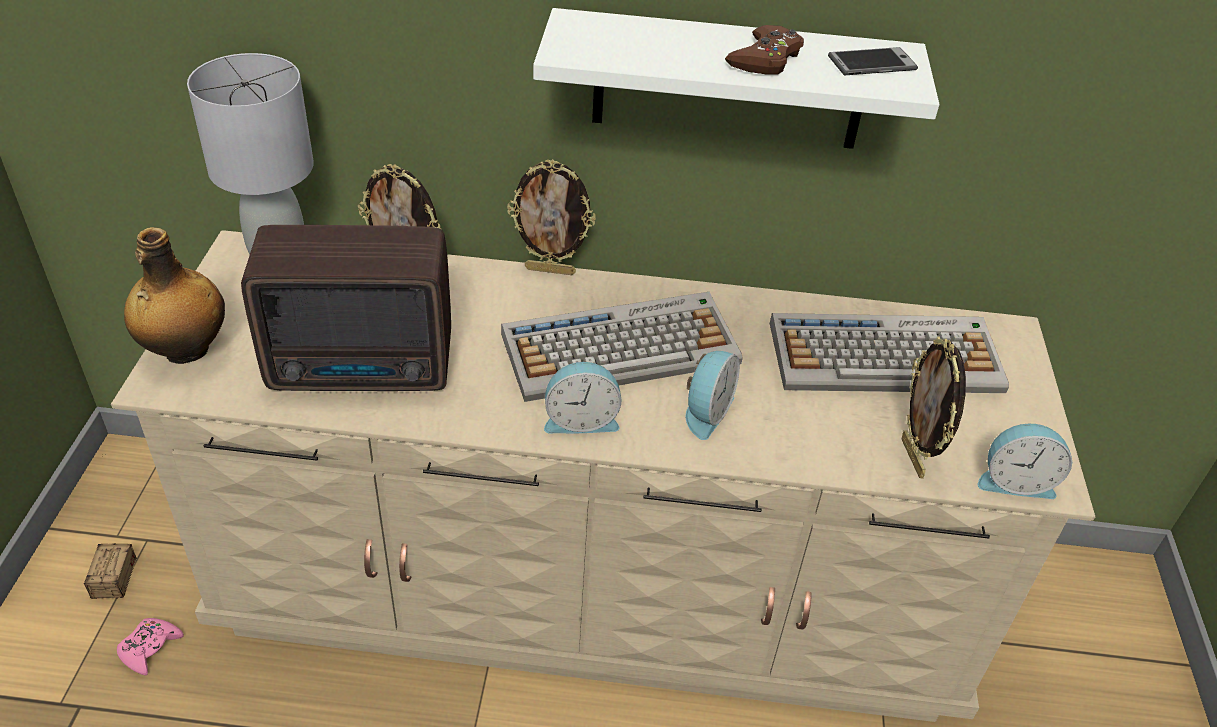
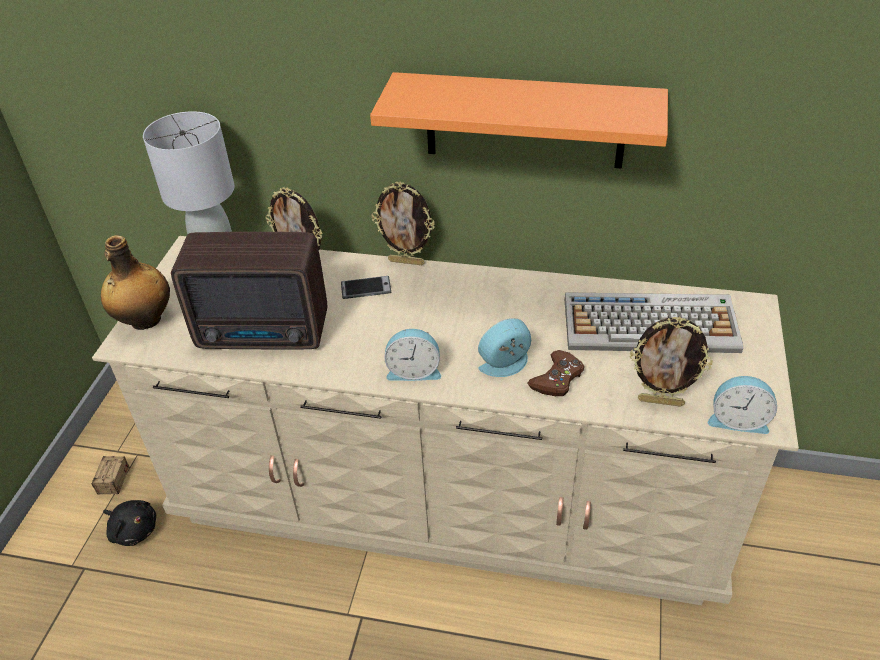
camera: 10 degrees right, 0 degrees up
pink game controller [117,618,184,676] -> black plush toy [103,500,156,546]
keyboard [501,292,743,402] -> none
white shelf [533,8,939,149] -> orange shelf [370,72,668,169]
alarm clock [686,351,740,440] -> alarm clock turned 150 degrees counterclockwise [478,318,531,377]
brown game controller [725,25,804,75] -> brown game controller moved to [527,350,584,396]
phone [828,47,918,75] -> phone moved to [341,276,391,299]
picture frame [902,336,966,479] -> picture frame turned 75 degrees counterclockwise [630,317,713,407]

